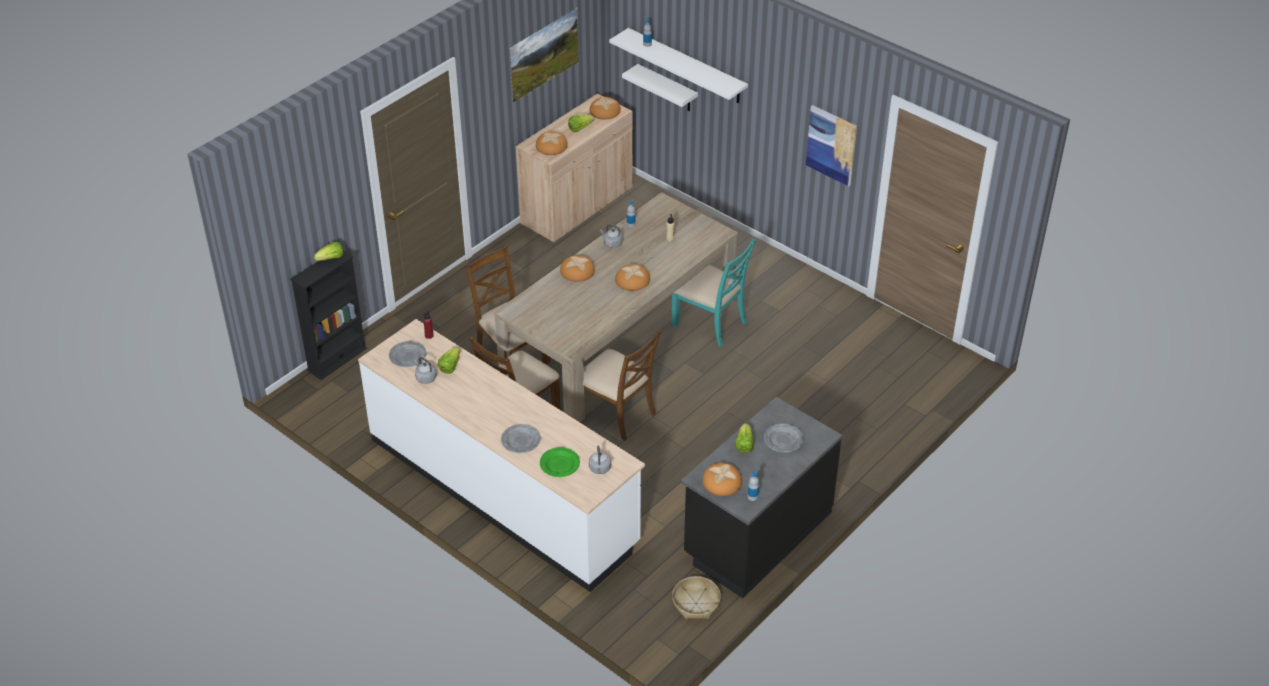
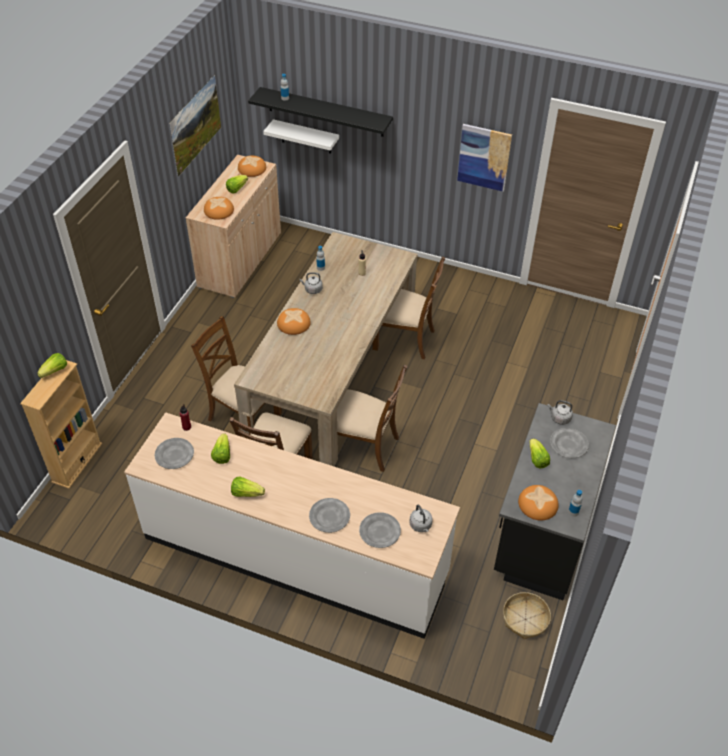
camera: 20 degrees left, 5 degrees up
black bookcase [290,251,367,380] -> beige bookcase [20,360,102,489]
grey kettle [414,357,437,384] -> grey kettle moved to [547,400,573,425]
green plate [540,447,580,477] -> grey plate [359,512,401,548]
white shelf [609,28,748,103] -> black shelf [248,87,393,137]
bread [615,264,650,291] -> none
turquoise chair [671,238,756,347] -> brown chair [372,256,445,359]
none -> lettuce [231,476,265,497]

